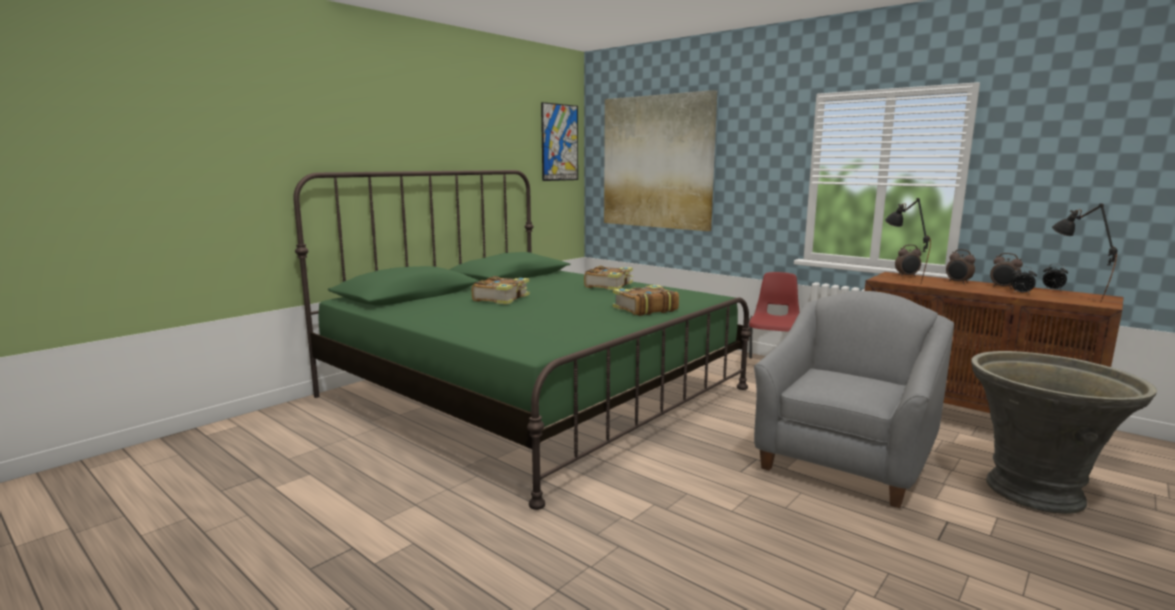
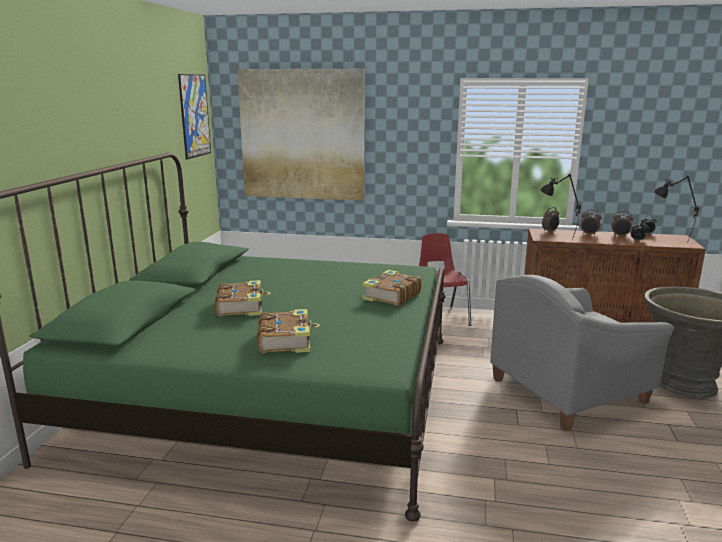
camera: 30 degrees left, 5 degrees up
book [584,266,634,290] -> book moved to [257,309,320,353]
grey armchair [754,291,954,508] -> grey armchair turned 120 degrees counterclockwise [490,275,674,431]

